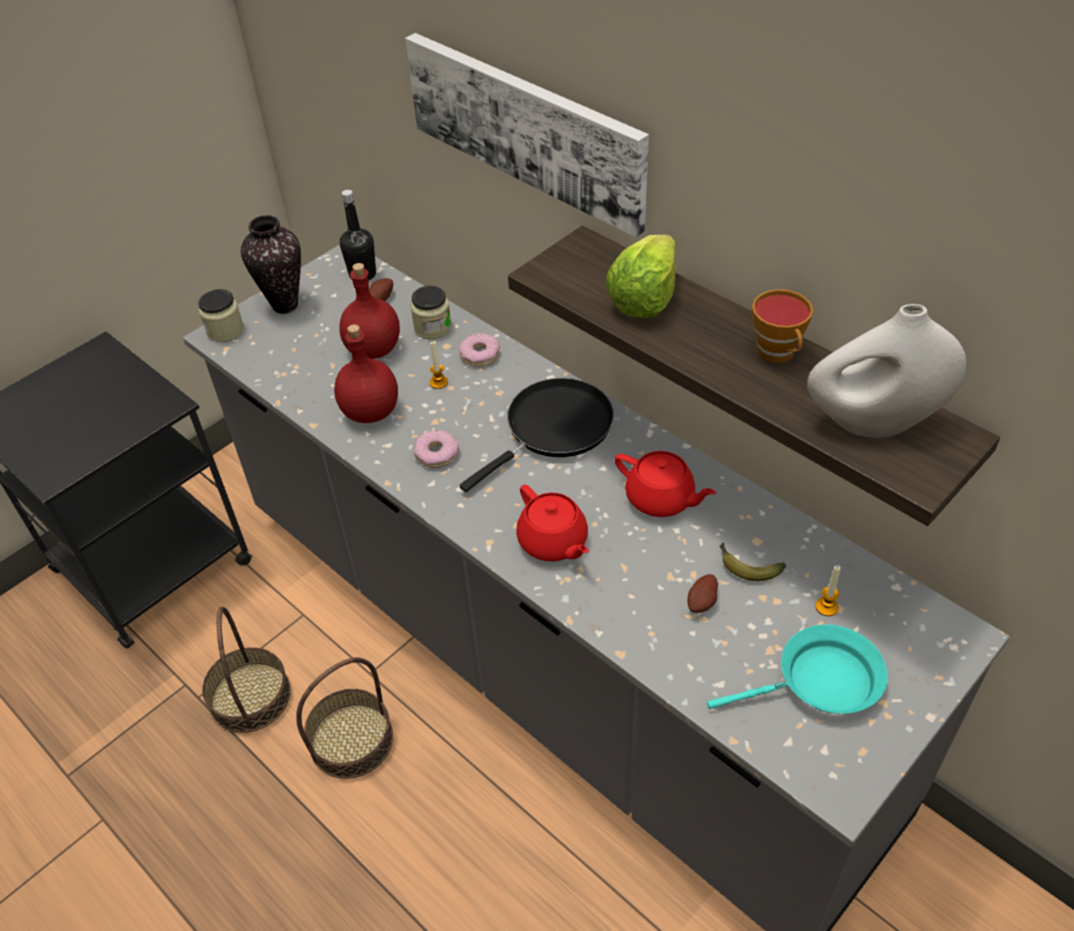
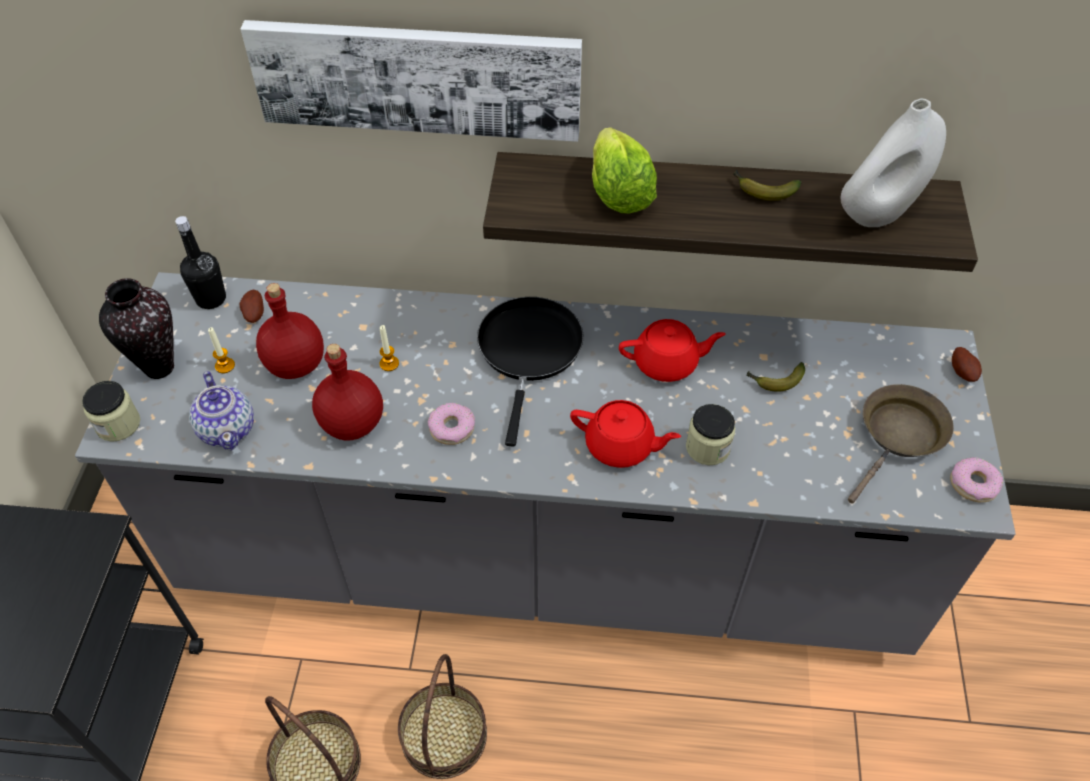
camera: 40 degrees left, 5 degrees up
jar [411,286,451,339] -> jar moved to [686,404,735,465]
donut [459,333,500,367] -> donut moved to [950,457,1003,503]
potato [687,574,718,613] -> potato moved to [952,347,982,382]
turquoise frying pan [707,625,888,714] -> brown frying pan [848,384,954,504]
cup [752,289,813,363] -> banana [733,170,801,201]
candle [815,565,841,616] -> candle moved to [208,327,235,373]
none -> teapot [189,371,254,450]

